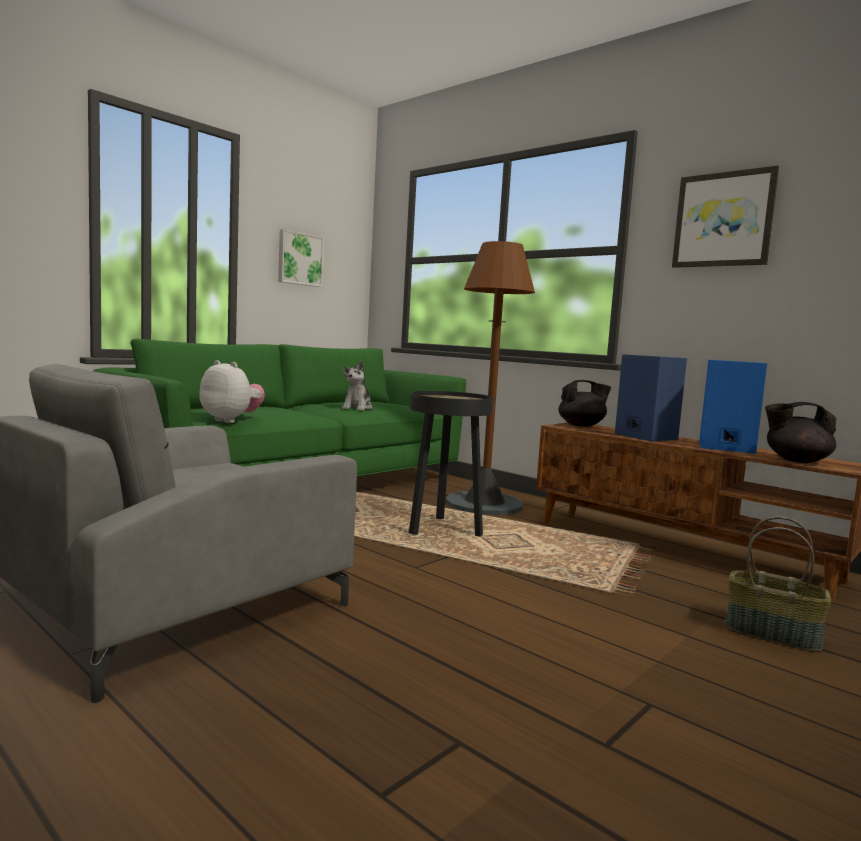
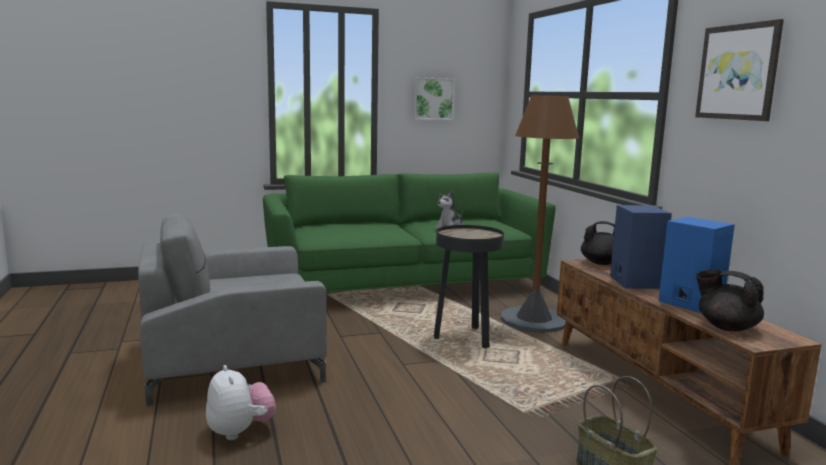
camera: 30 degrees right, 5 degrees up
plush toy [199,360,265,423] -> plush toy moved to [206,365,276,440]

